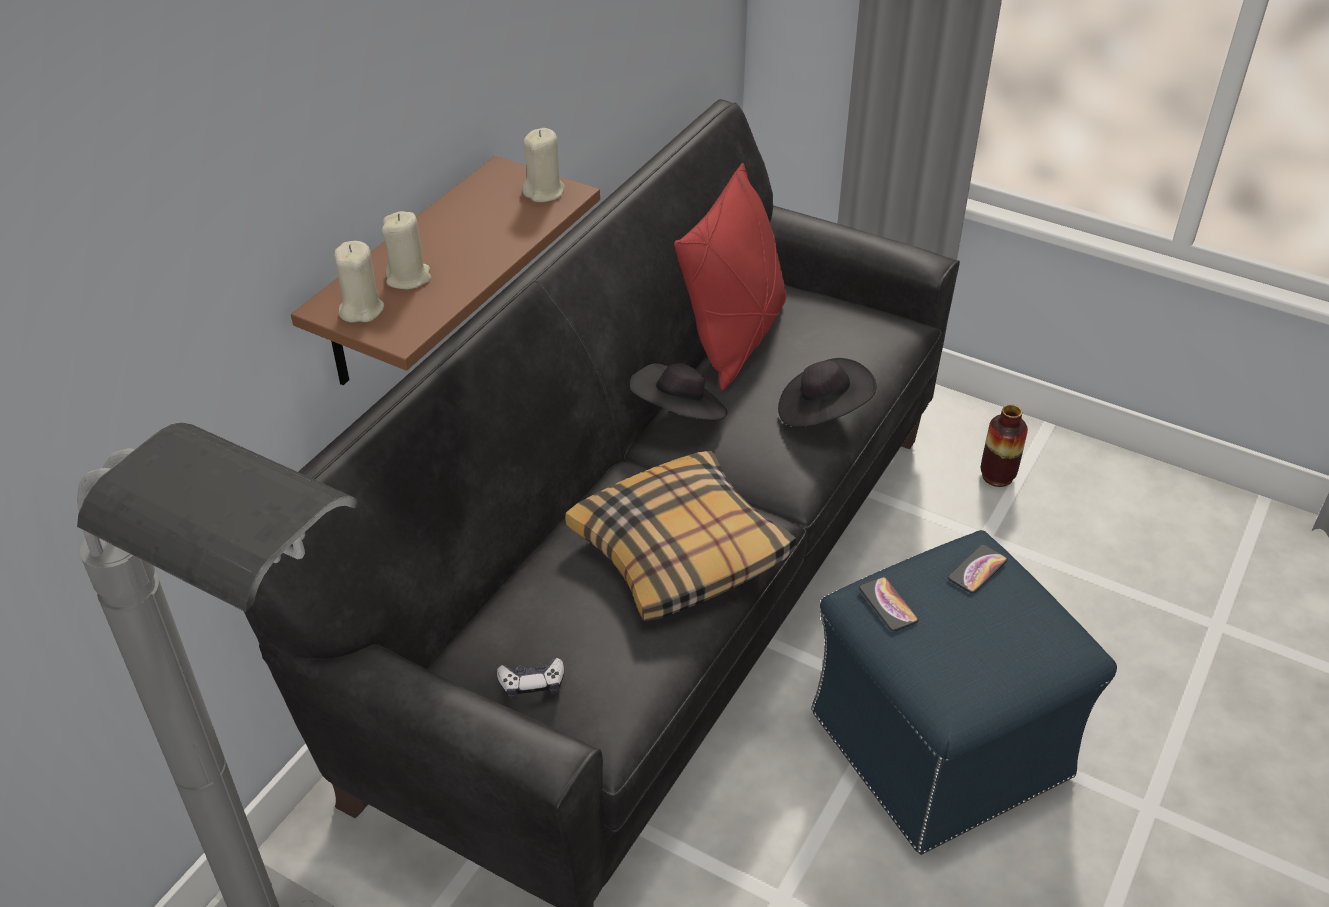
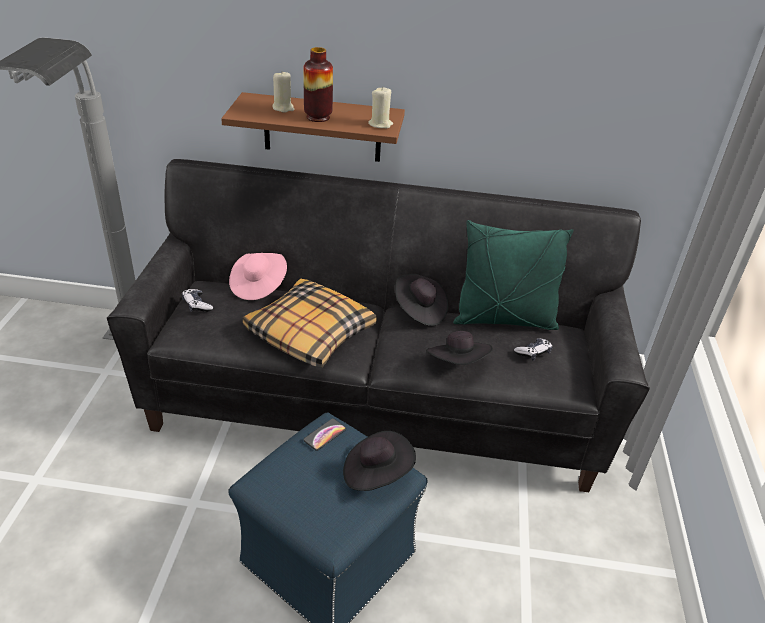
camera: 65 degrees right, 5 degrees down
beige candle [334,241,384,322] -> none
red pillow [674,163,786,390] -> green pillow [453,220,574,330]
phone [948,545,1007,593] -> black hat [343,431,416,491]
vase [981,405,1028,487] -> vase moved to [303,47,333,122]
none -> pink hat [229,253,287,300]
none -> game controller [514,338,552,361]

